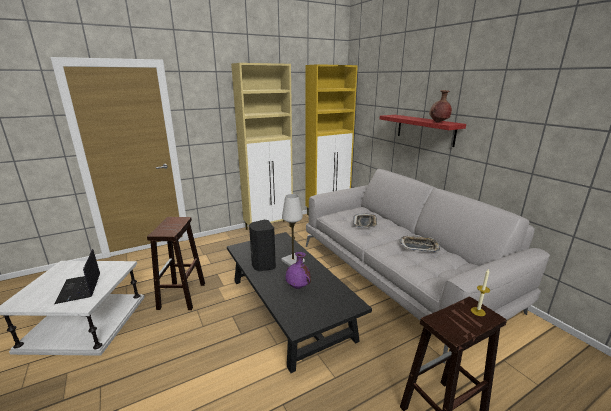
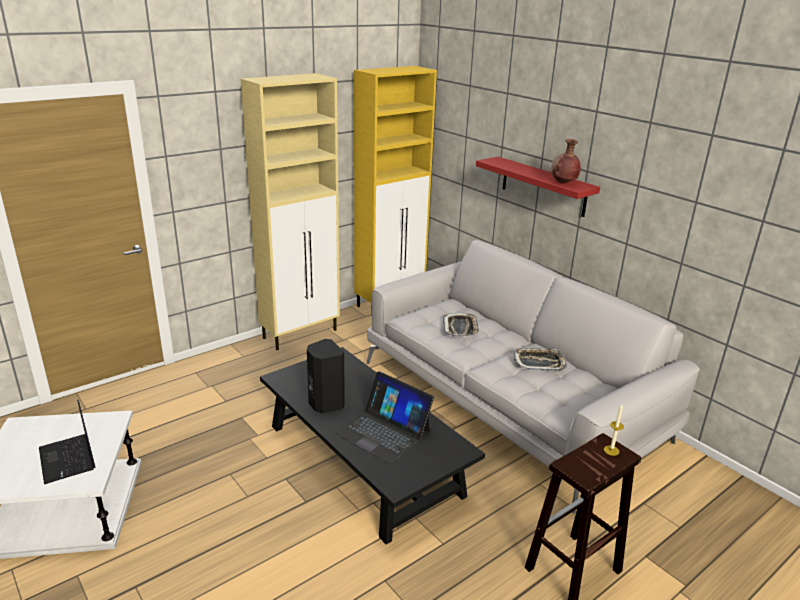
camera: 10 degrees left, 5 degrees up
brown stool [147,217,205,310] -> none
white table lamp [281,194,305,266] -> none
purple vase [285,252,311,289] -> laptop [335,371,434,464]

